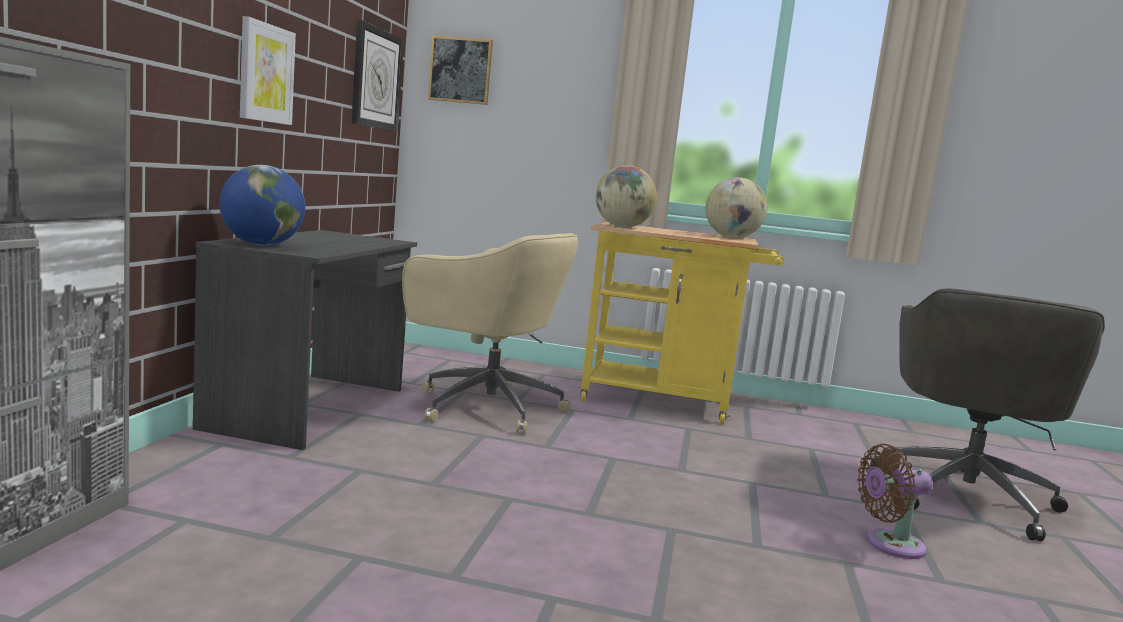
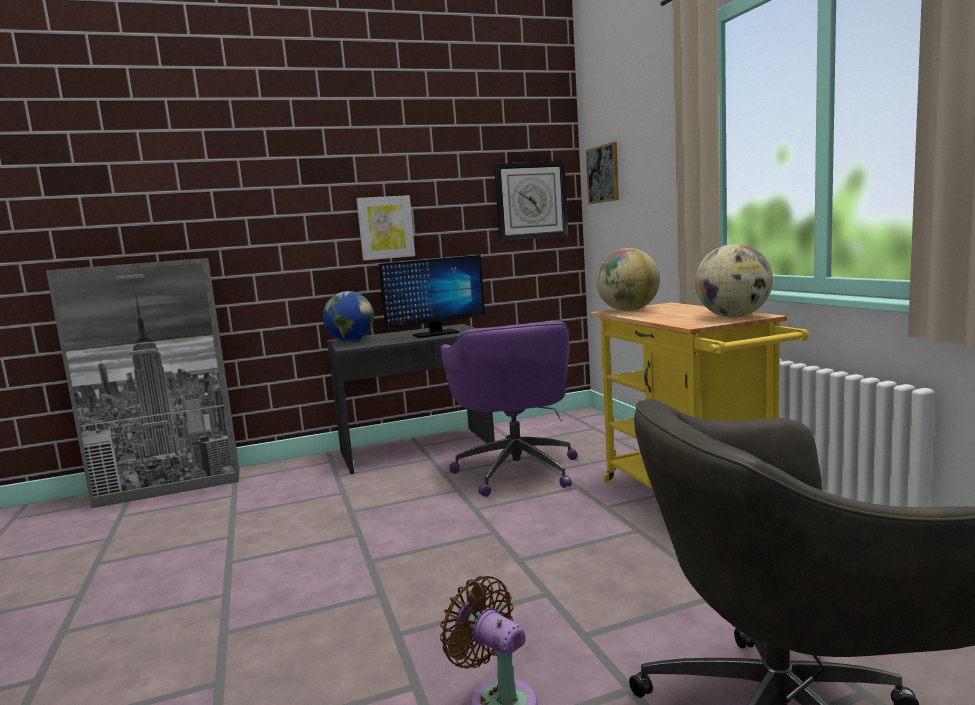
camera: 60 degrees right, 0 degrees up
beige office chair [402,233,578,434] -> purple office chair [440,321,578,497]
none -> monitor [379,255,485,338]

